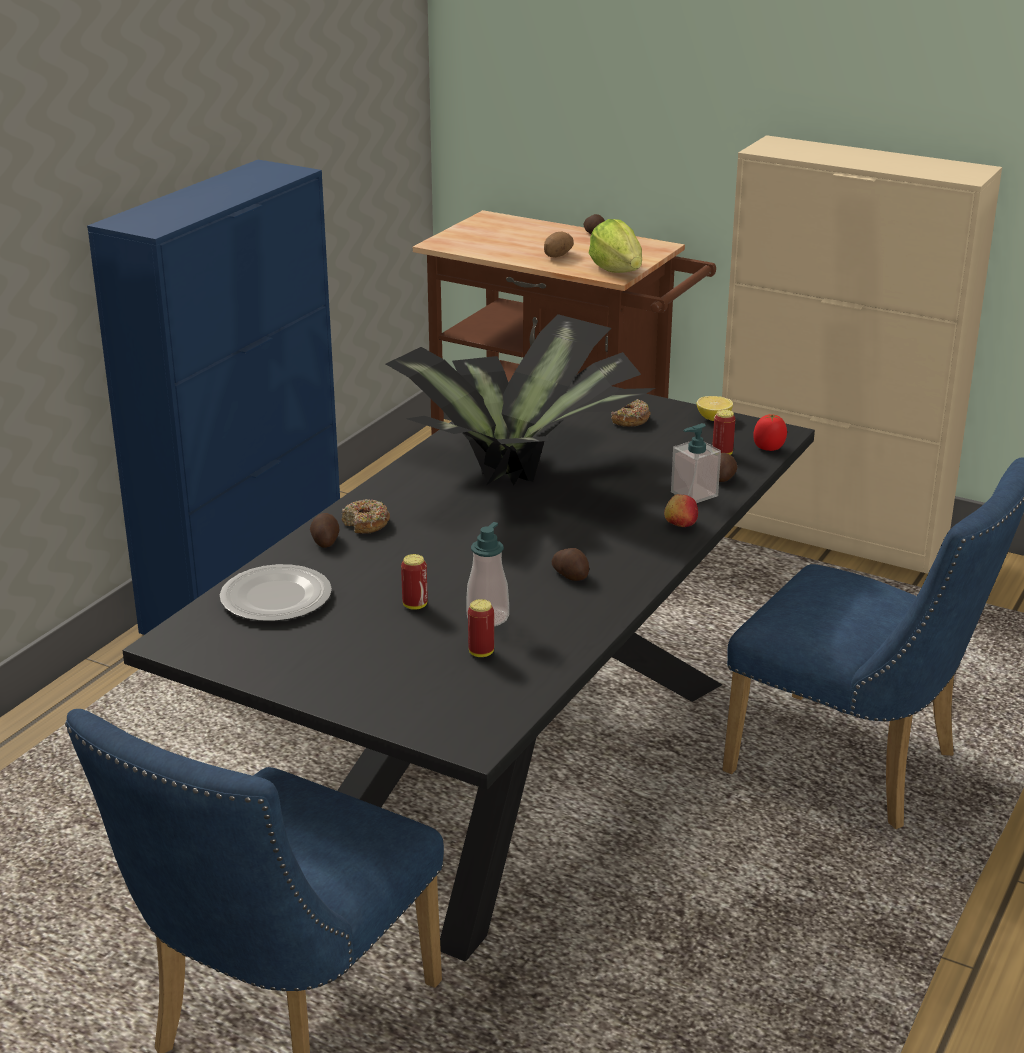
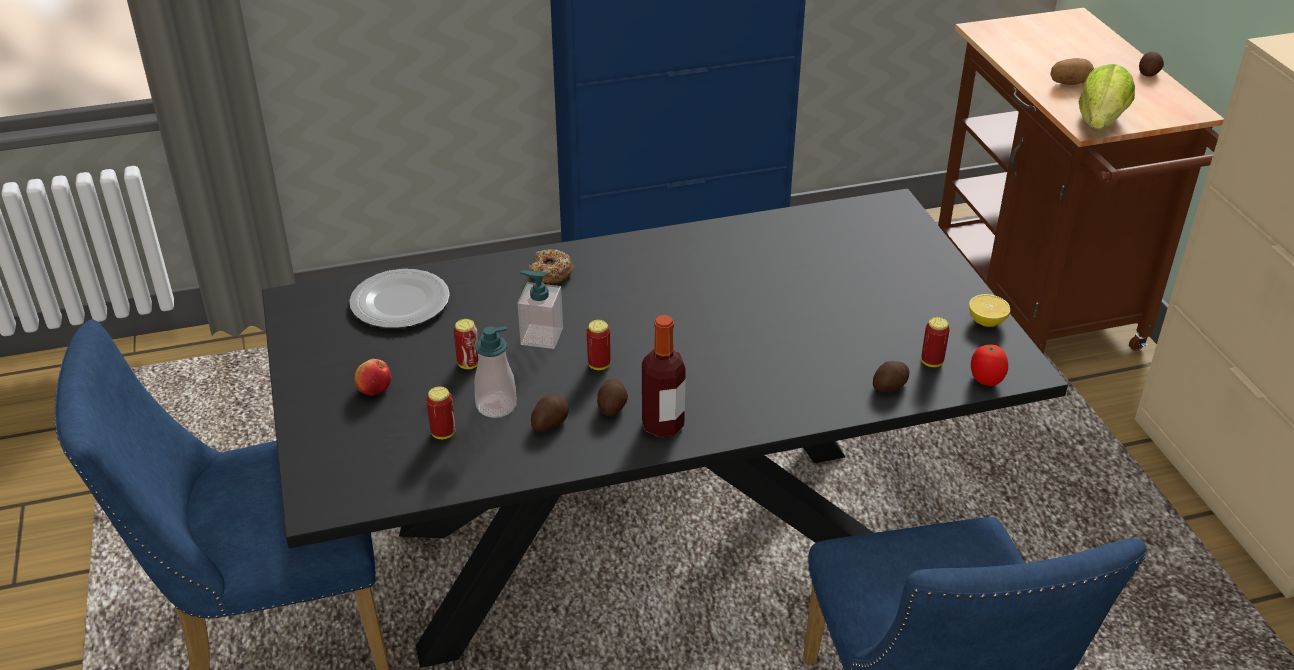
camera: 45 degrees right, 10 degrees up
potato [310,513,339,548] -> potato moved to [531,395,569,432]
potted plant [386,314,655,485] -> none
donut [611,399,651,427] -> none
apple [664,494,698,527] -> apple moved to [355,359,391,395]
soap dispenser [671,423,721,503] -> soap dispenser moved to [518,270,563,349]
none -> can [587,320,611,370]
none -> bottle [642,315,686,438]

